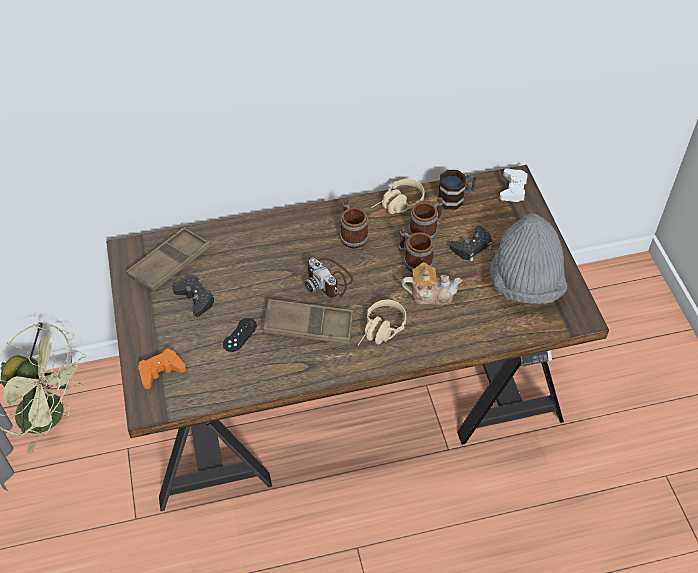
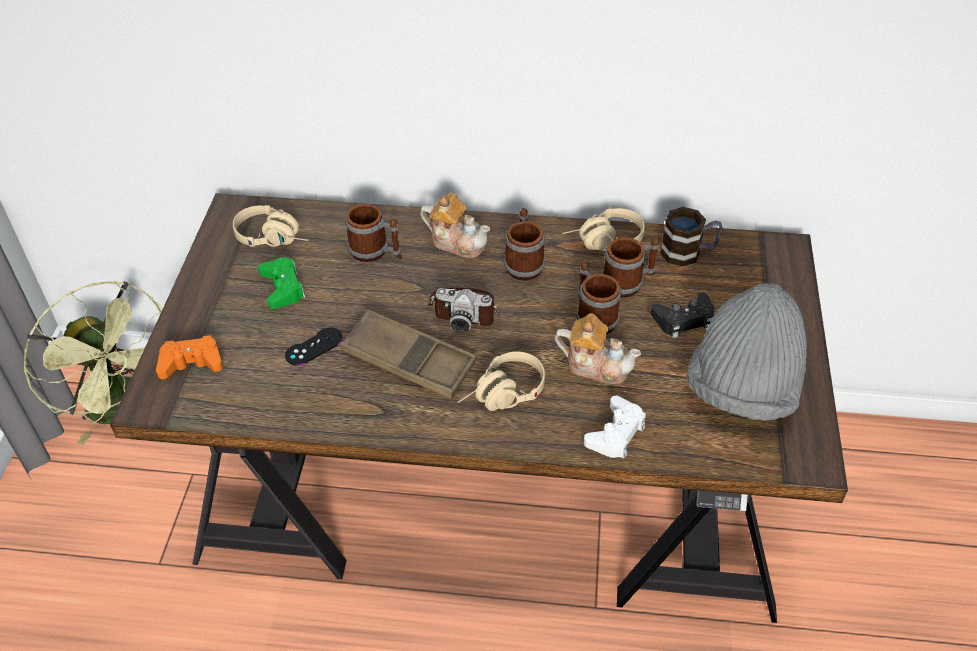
camera: 20 degrees right, 5 degrees down
brown tray [126,227,211,292] -> beige headphones [233,205,309,247]
black game controller [173,277,215,317] -> green game controller [258,257,306,309]
camera [305,258,353,298] -> camera turned 60 degrees counterclockwise [427,287,501,333]
white game controller [499,168,528,202] -> white game controller moved to [584,396,646,459]
none -> mug [345,204,402,262]
none -> teapot [420,192,490,258]

